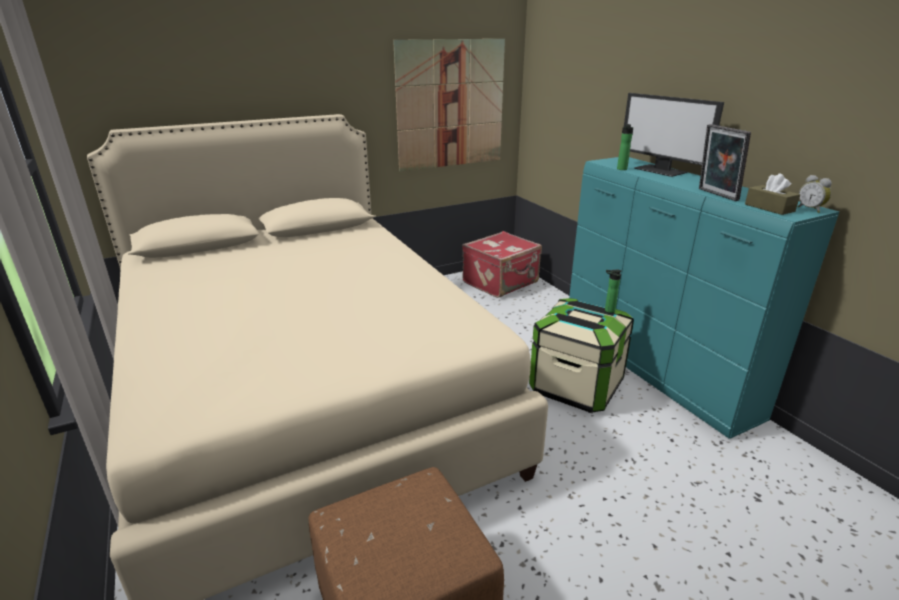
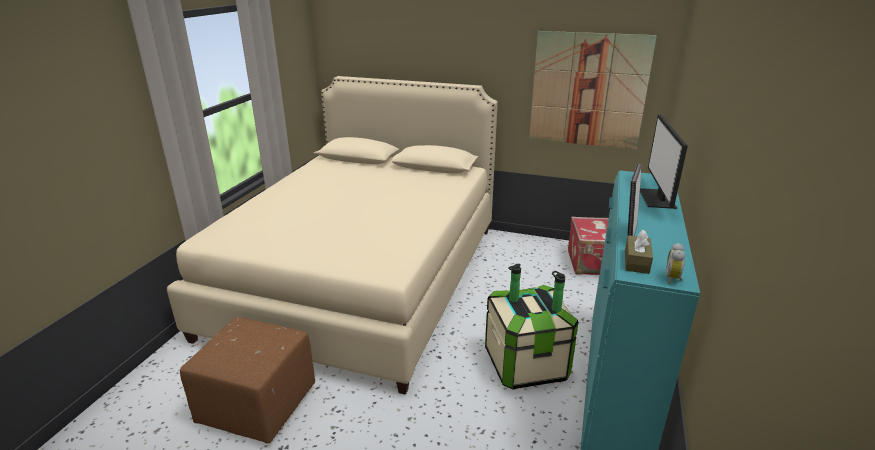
camera: 45 degrees right, 0 degrees up
bottle [617,124,633,170] -> bottle moved to [508,264,521,302]

